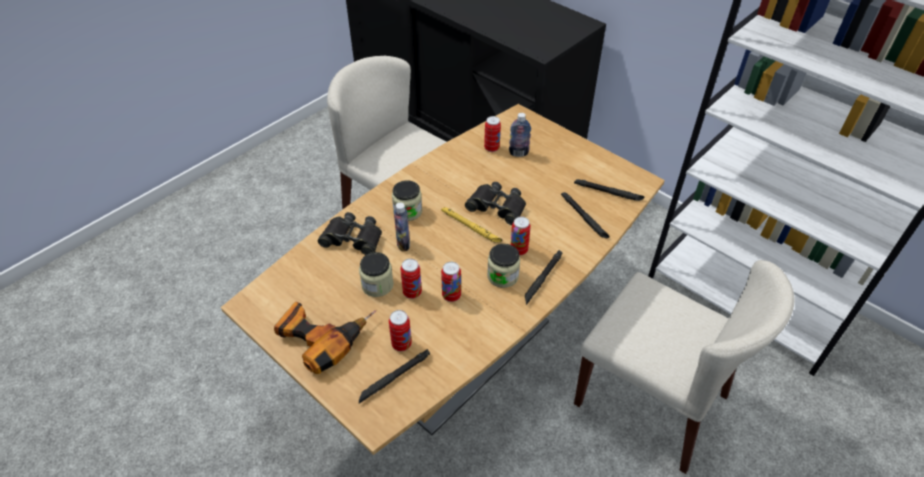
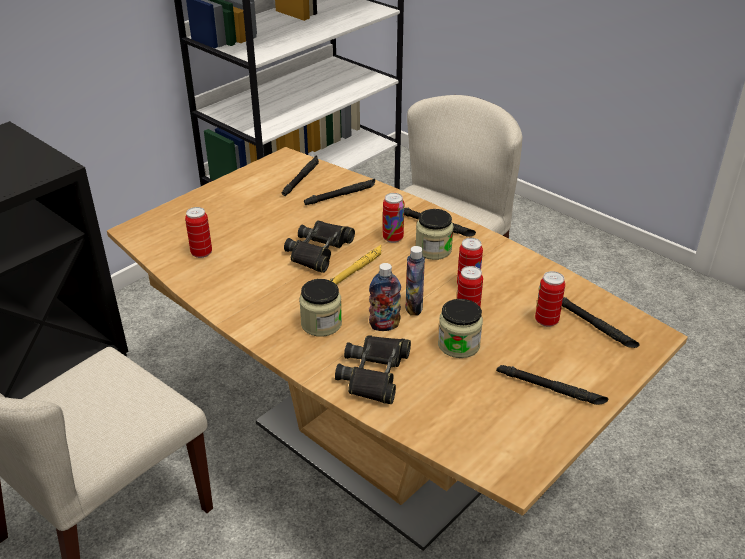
camera: 90 degrees left, 10 degrees down
power drill [274,302,376,374] -> black flashlight [496,365,608,405]
bottle [509,113,531,157] -> bottle moved to [405,246,425,316]

